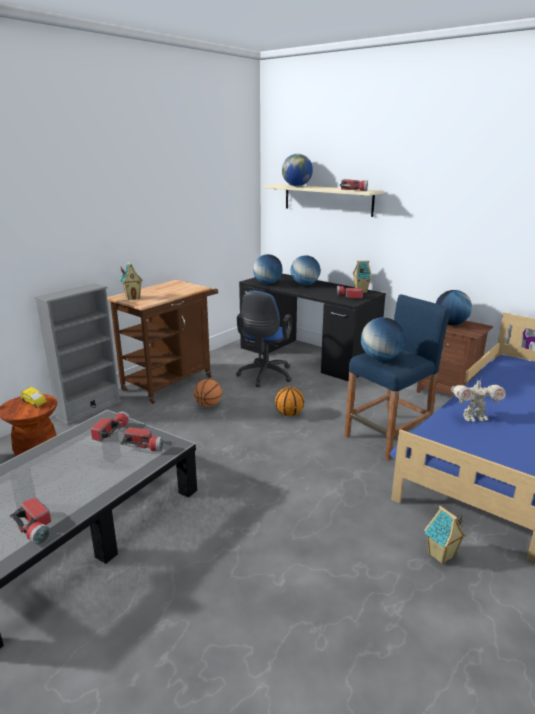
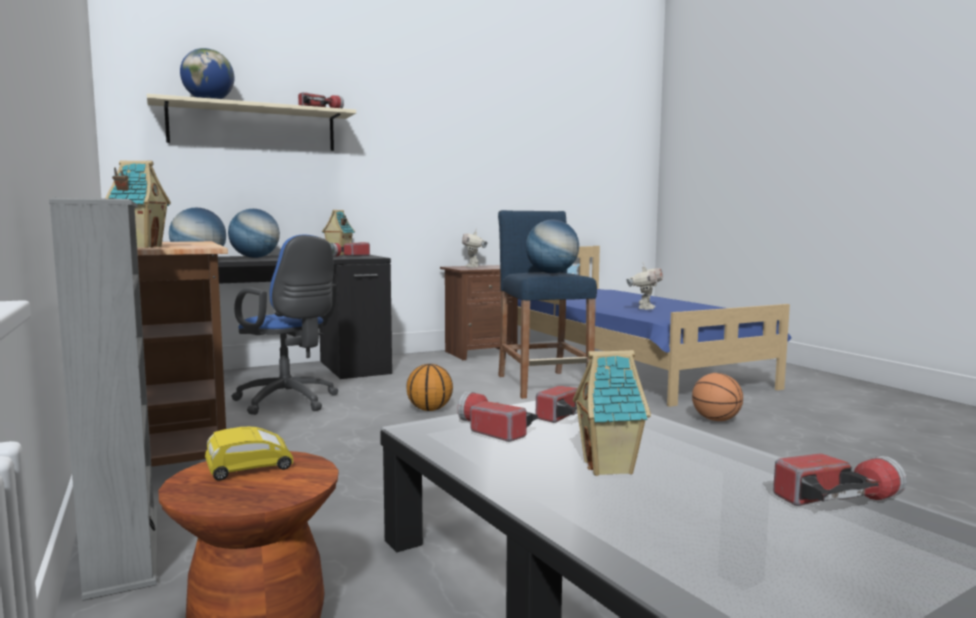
camera: 65 degrees left, 15 degrees down
basketball [194,379,222,407] -> basketball moved to [692,373,743,421]
toy house [424,506,466,564] -> toy house moved to [573,350,651,476]
globe [436,290,472,325] -> toy robot [462,228,487,268]

